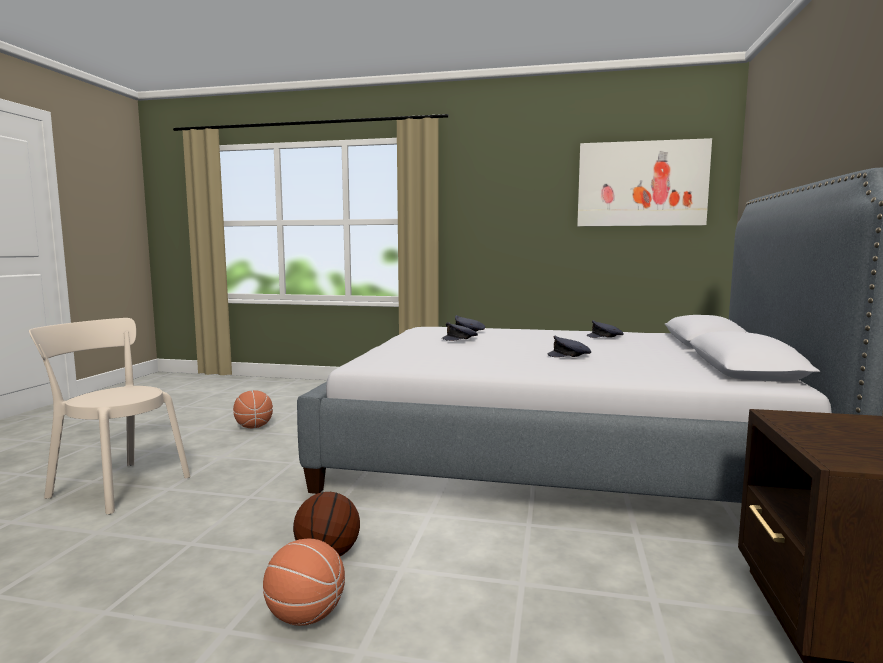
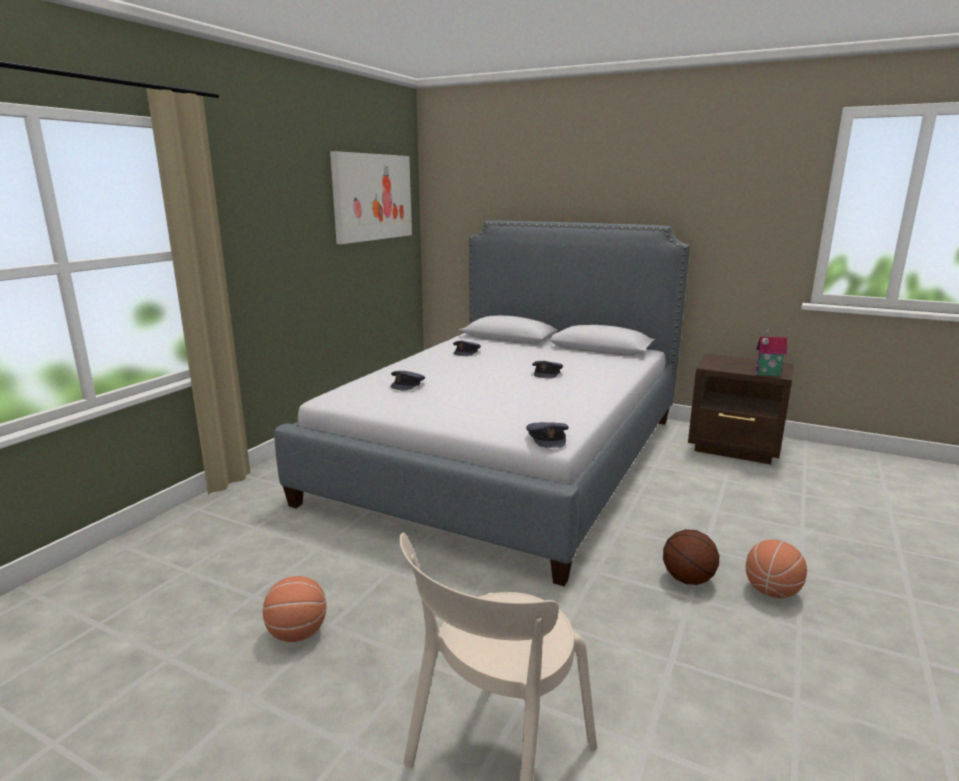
camera: 75 degrees left, 10 degrees up
grey cap [442,322,478,341] -> grey cap moved to [526,422,569,448]
none -> toy house [756,329,787,376]

